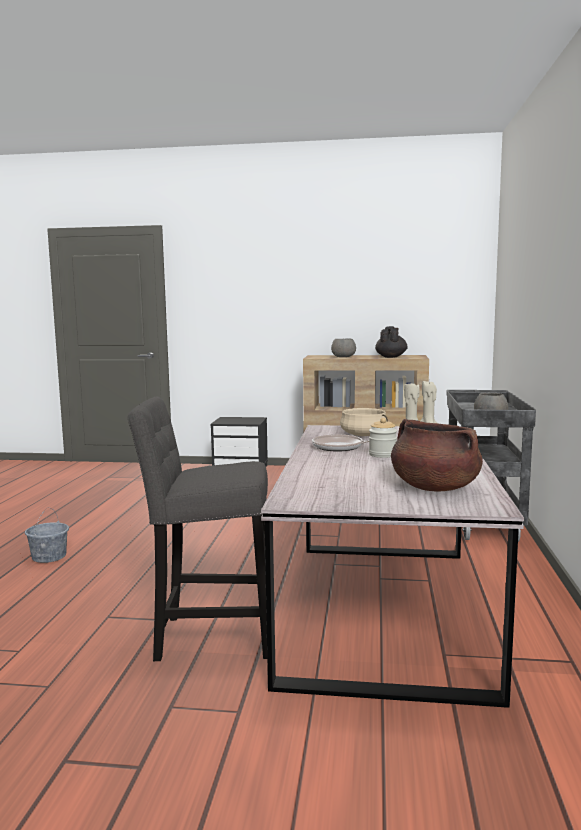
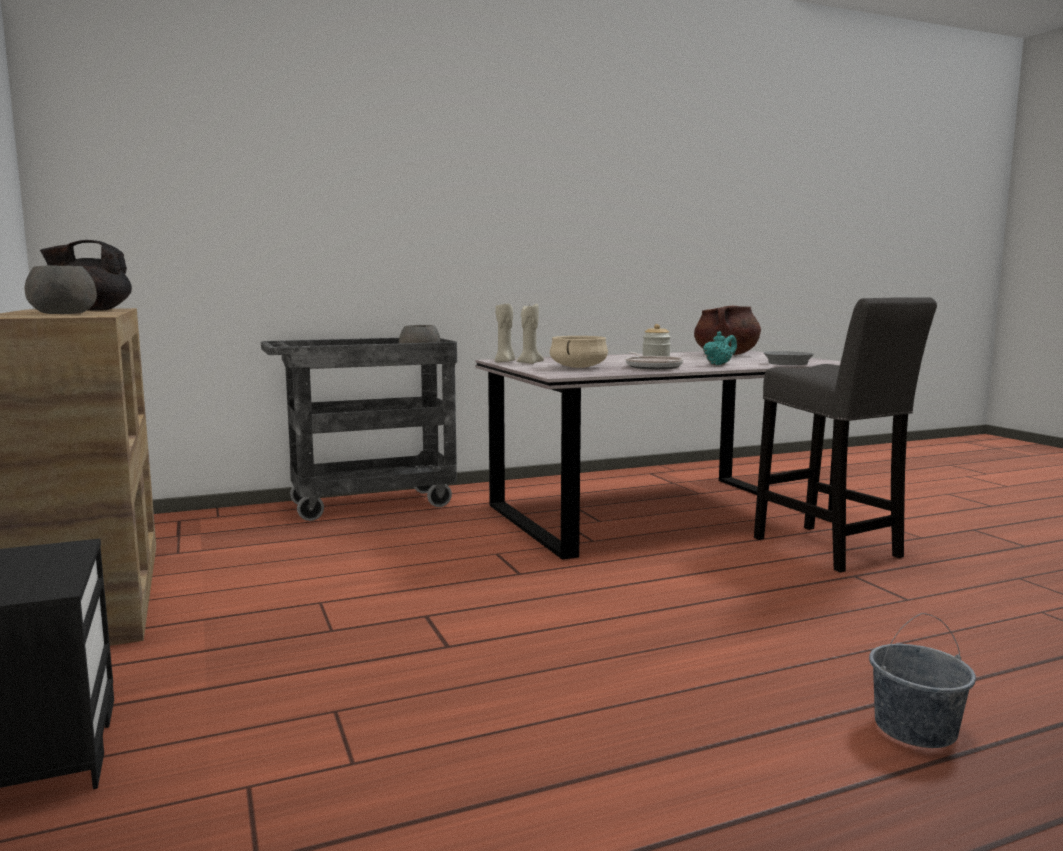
camera: 120 degrees left, 0 degrees up
none -> turquoise teapot [703,331,737,365]
none -> grey frying pan [763,351,814,365]

